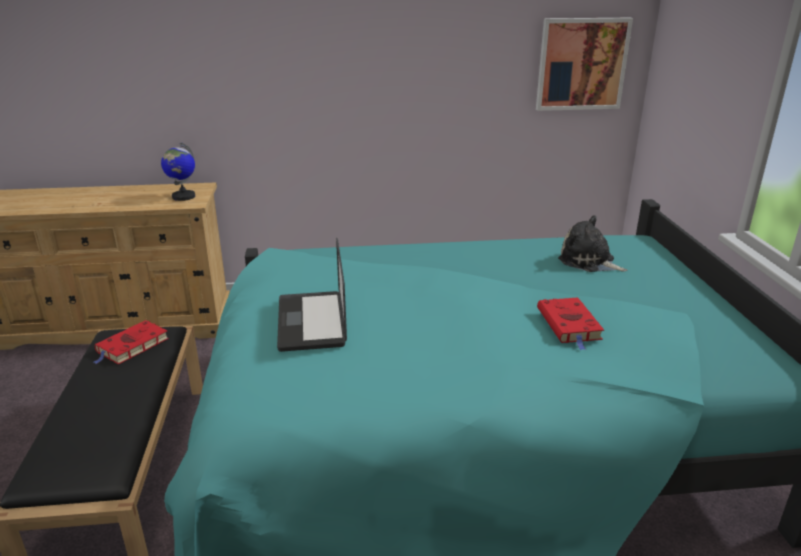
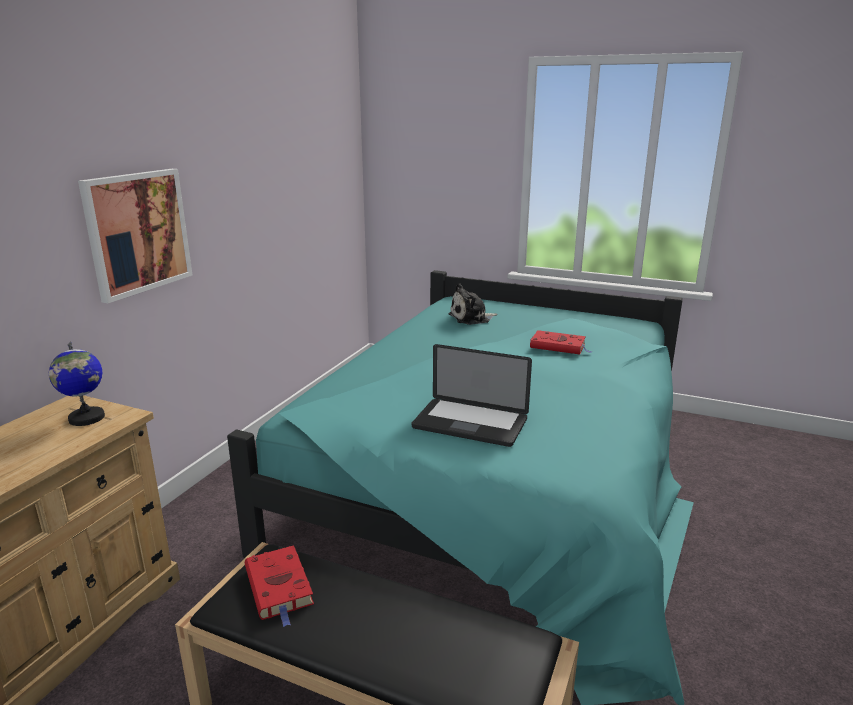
camera: 60 degrees left, 5 degrees down
picture [536,18,633,111] -> picture moved to [78,169,193,303]

